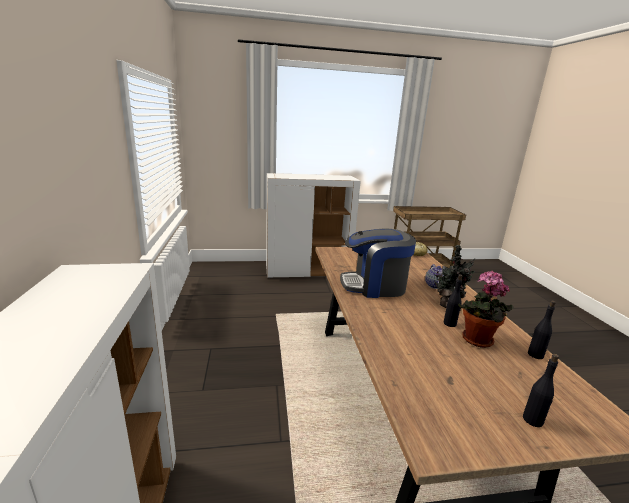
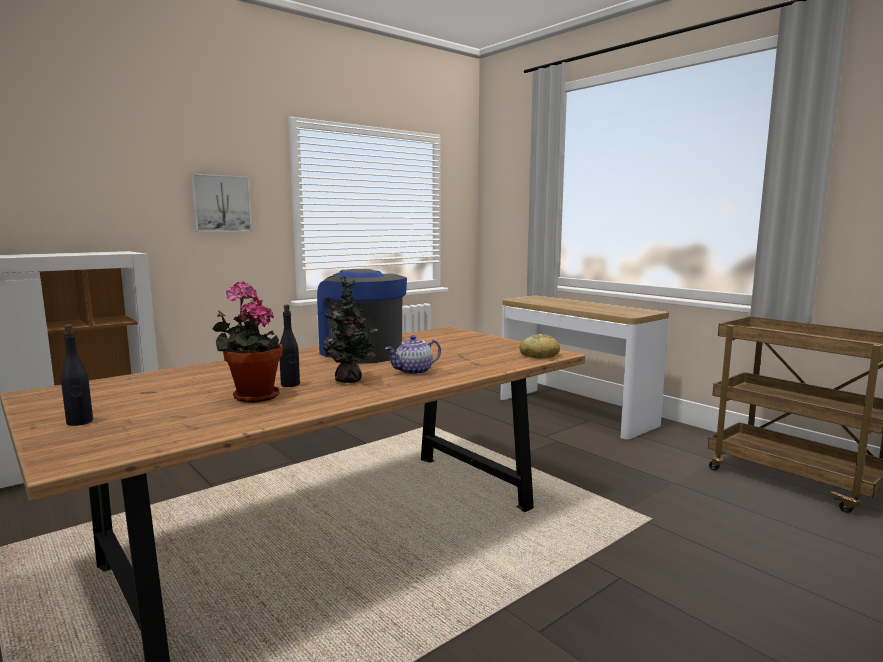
camera: 60 degrees right, 10 degrees down
white cabinet [266,173,361,278] -> console table [500,295,669,439]
black bottle [528,300,556,359] -> none
none -> picture [191,174,252,232]

